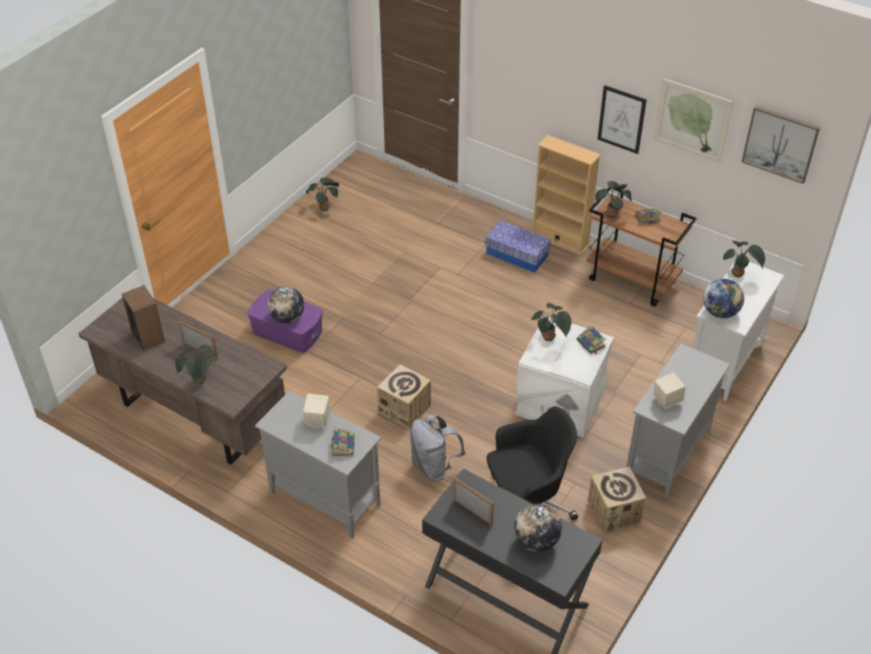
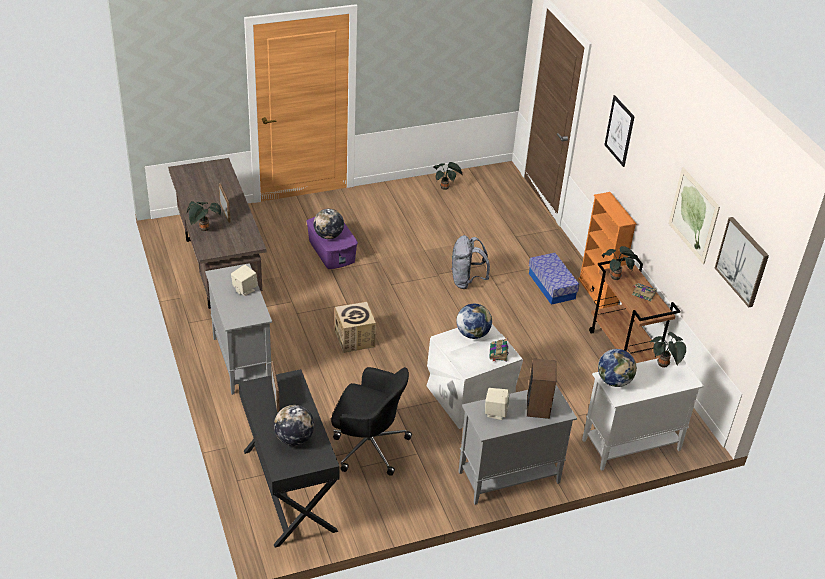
camera: 35 degrees right, 5 degrees down
speaker [122,285,165,351] -> speaker moved to [527,359,556,419]
book [331,427,354,457] -> none
grey backpack [410,414,465,481] -> grey backpack moved to [451,235,490,289]
potted plant [531,303,571,341] -> globe [456,304,492,339]
beige bookcase [533,135,601,256] -> orange bookcase [578,192,636,309]
cardboard box [588,466,646,533] -> none
picture [598,85,647,154] -> picture moved to [605,95,635,167]

